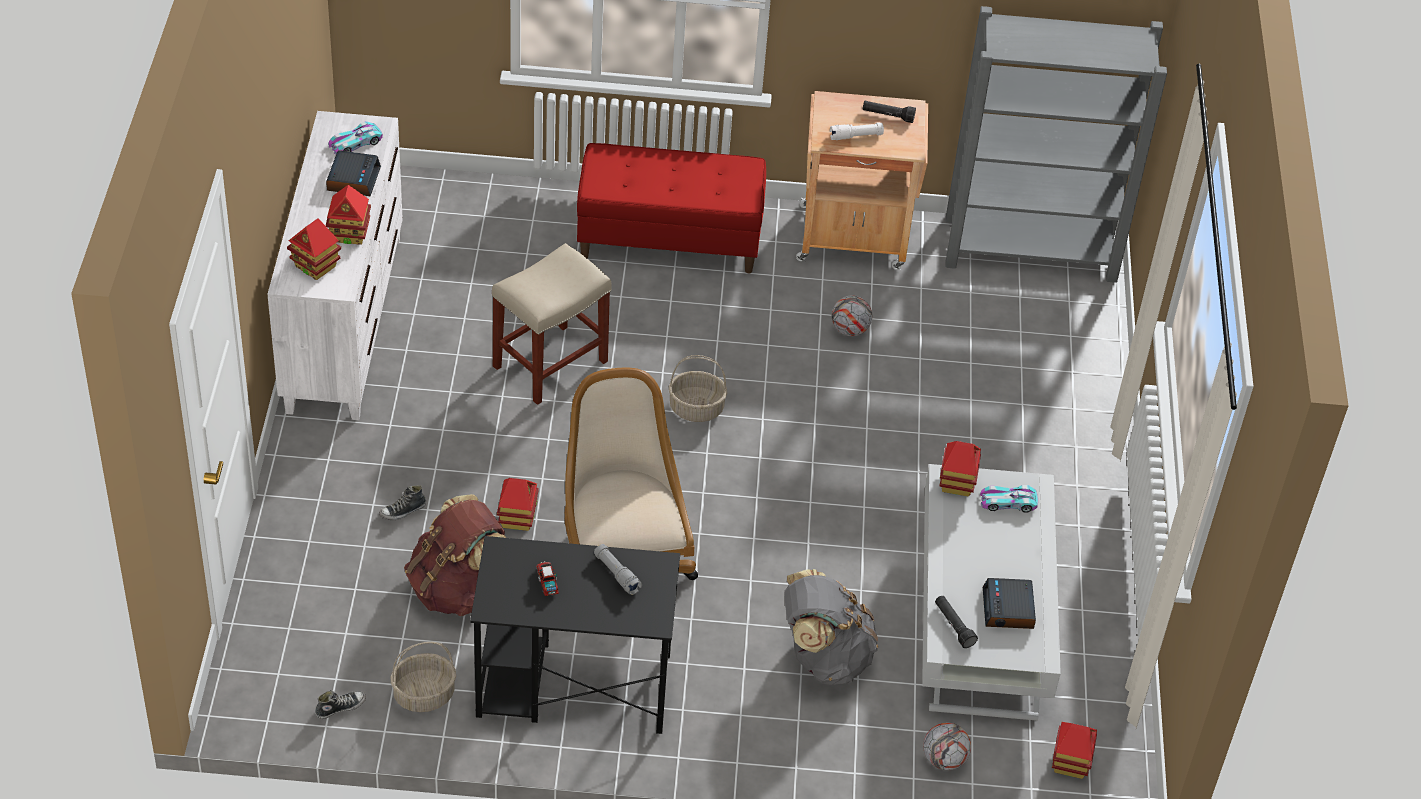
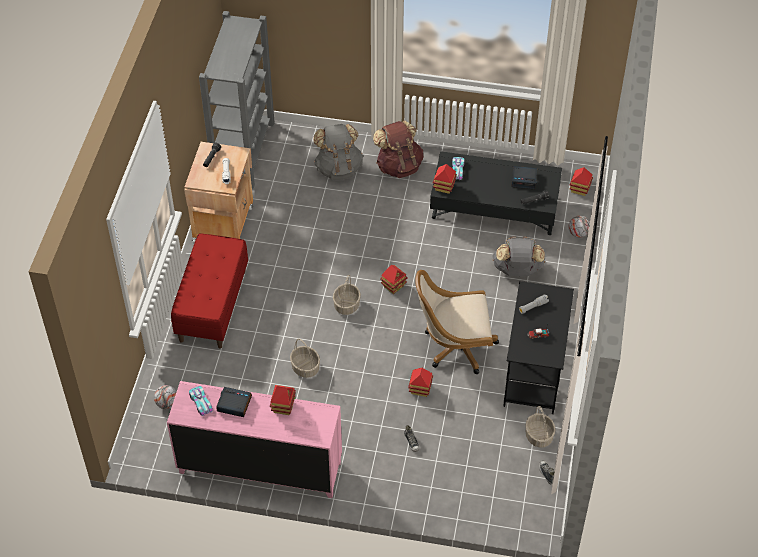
camera: 80 degrees left, 5 degrees up
white dresser [268,111,403,420] -> pink dresser [167,381,342,498]
toy house [287,218,341,280] -> toy house moved to [380,265,408,294]
brown backpack [404,494,506,616] -> brown backpack moved to [373,121,424,178]
beige stool [492,243,612,405] -> basket [290,338,320,378]
football [832,295,872,336] -> football moved to [154,385,177,409]
white coffee table [922,464,1061,721] -> black coffee table [430,151,562,235]
none -> grey backpack [313,124,363,180]

